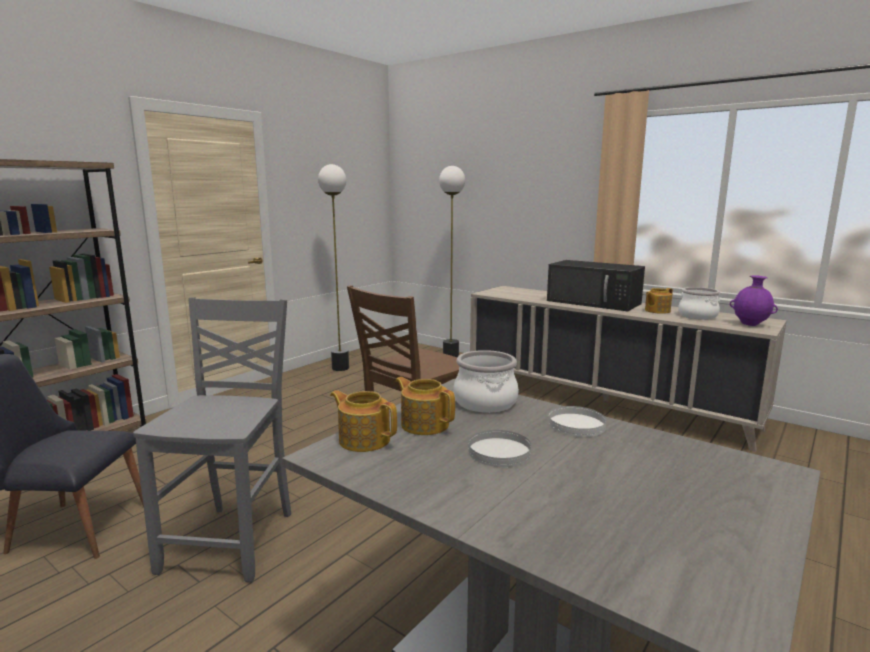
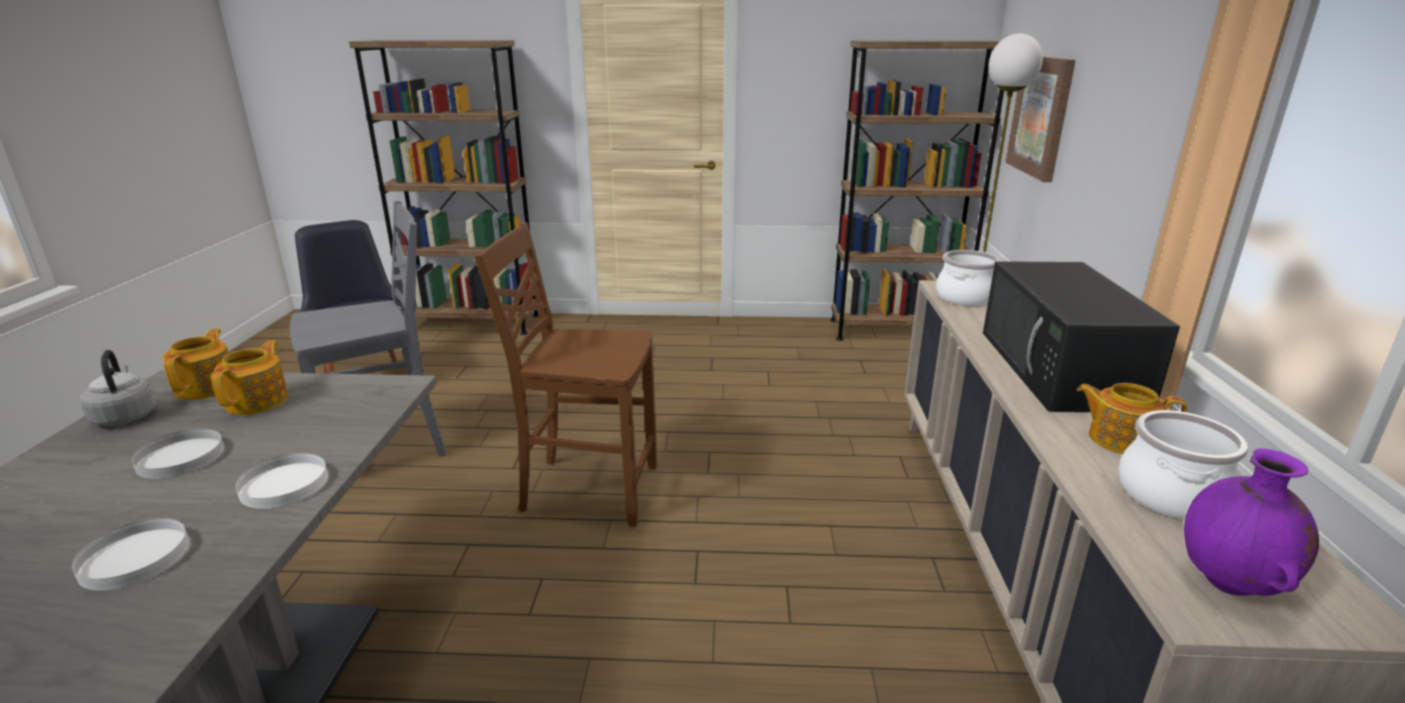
camera: 55 degrees right, 10 degrees up
floor lamp [318,164,349,371] -> none
cooking pot [453,350,519,413] -> cooking pot moved to [936,250,1000,306]
none -> white plate [72,518,189,591]
none -> grey kettle [80,350,156,426]
none -> brown bookcase [831,41,1004,341]
none -> picture [1005,56,1076,182]

